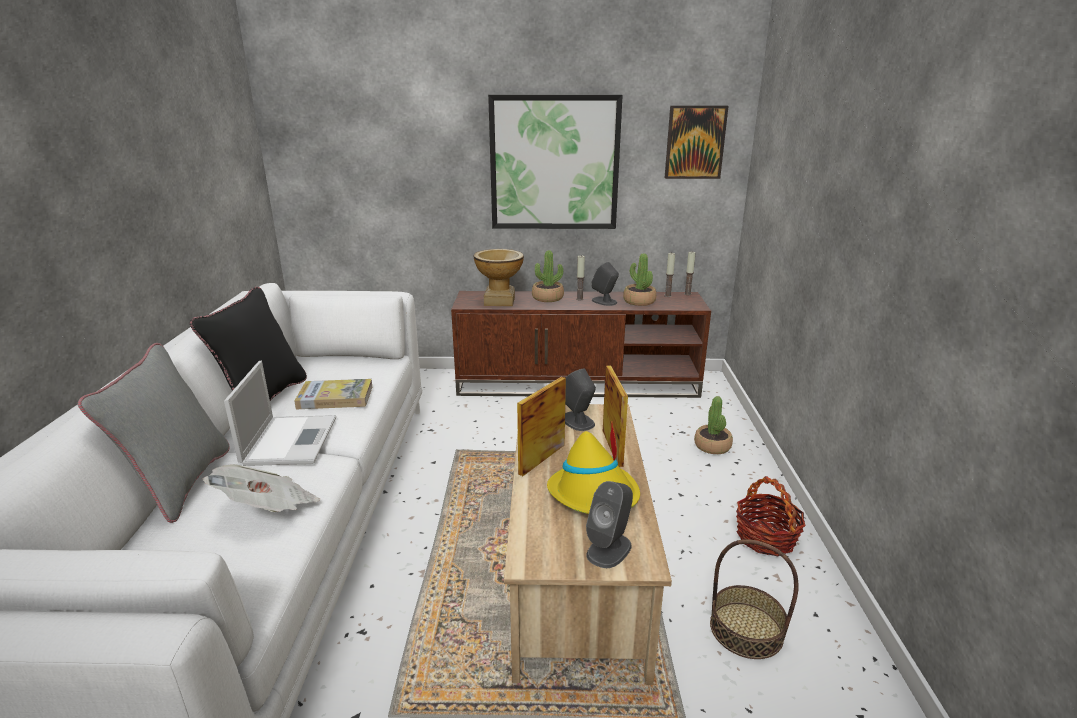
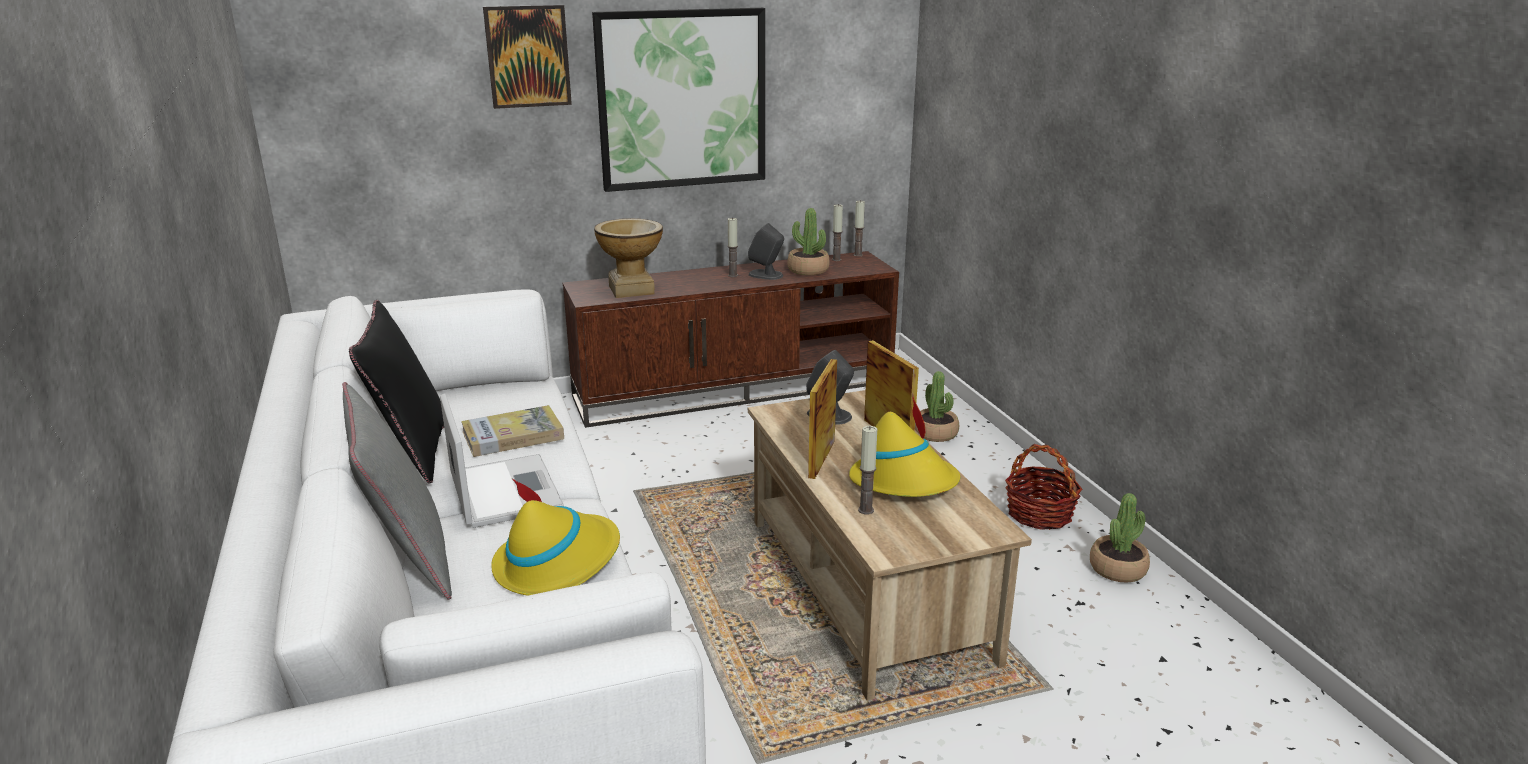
camera: 20 degrees left, 0 degrees up
newspaper [202,464,320,512] -> yellow hat [491,478,620,595]
potted plant [532,250,564,302] -> potted plant moved to [1090,493,1150,583]
grey speaker [586,481,633,568] -> none
picture [665,106,729,179] -> picture moved to [483,5,572,109]
basket [710,539,799,659] -> none
none -> candle [858,426,877,514]

